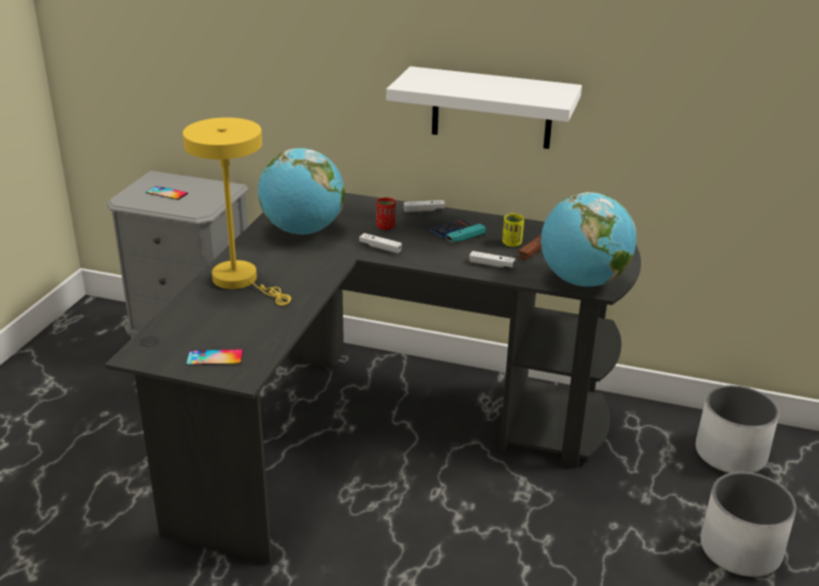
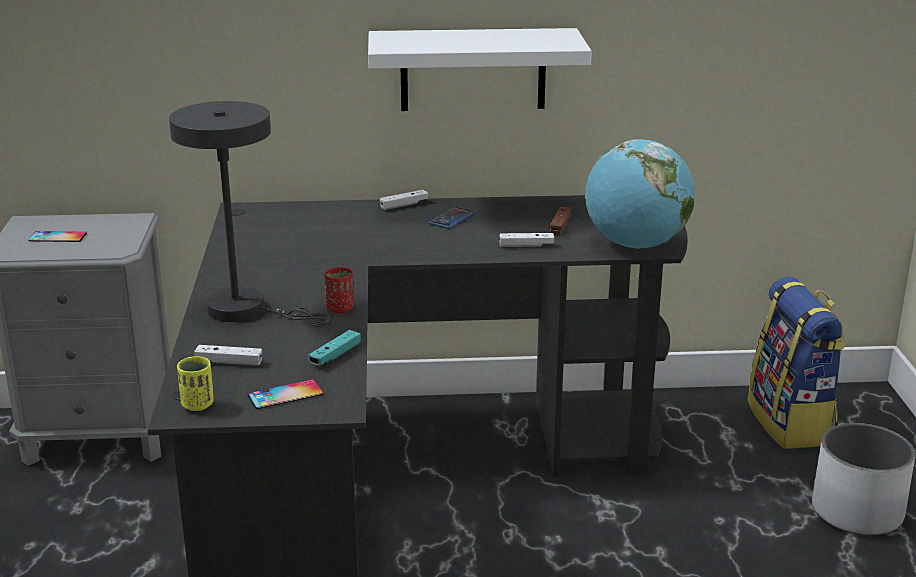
camera: 20 degrees left, 5 degrees down
yellow table lamp [183,117,291,306] -> grey table lamp [169,101,330,327]
globe [258,148,345,234] -> none
white game controller [359,233,402,253] -> white game controller moved to [194,345,262,366]
red cup [376,198,396,230] -> red cup moved to [325,267,354,313]
turquoise game controller [446,224,486,242] -> turquoise game controller moved to [308,330,361,366]
yellow cup [502,213,524,247] -> yellow cup moved to [177,356,213,411]
white planter [696,385,779,473] -> backpack [748,277,846,449]

